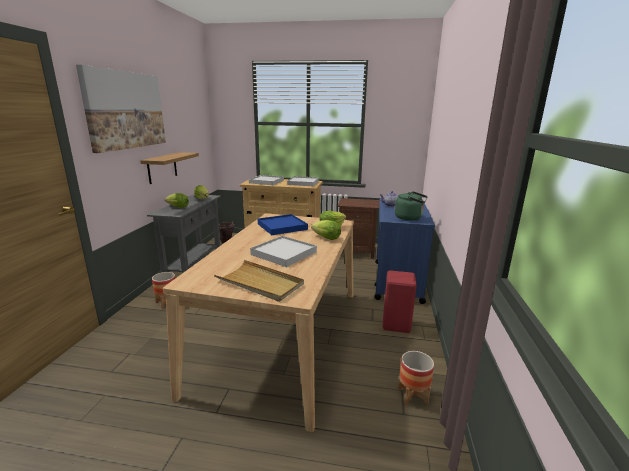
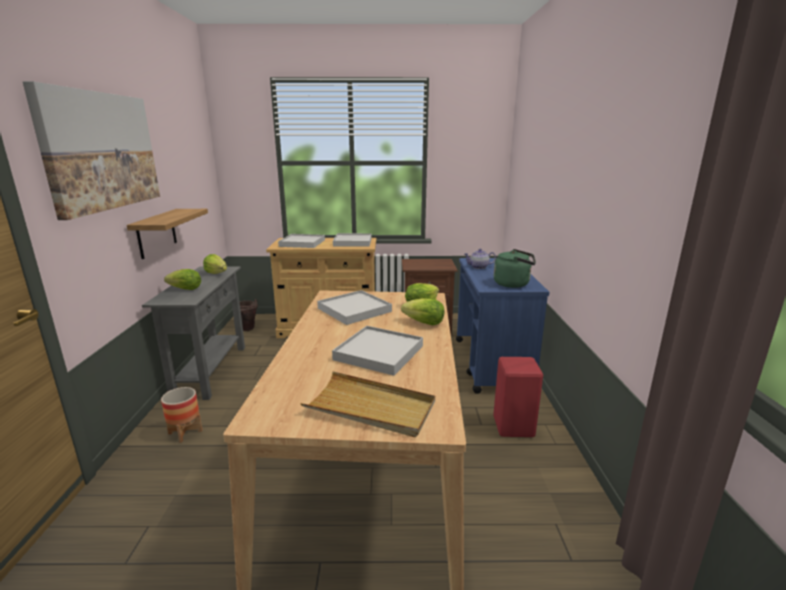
camera: 10 degrees left, 0 degrees up
blue tray [258,214,308,235] -> white tray [317,290,392,325]
planter [399,351,434,405] -> none

